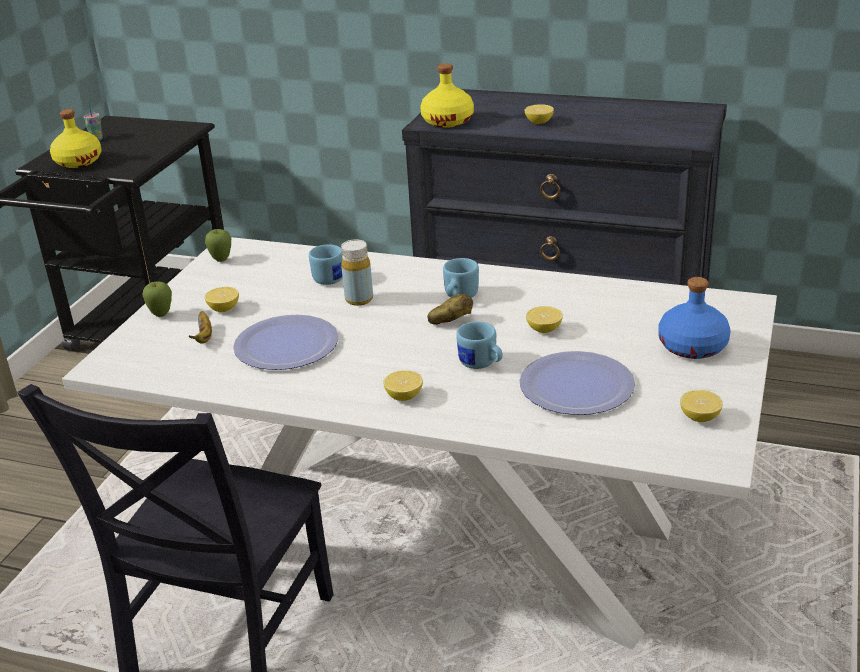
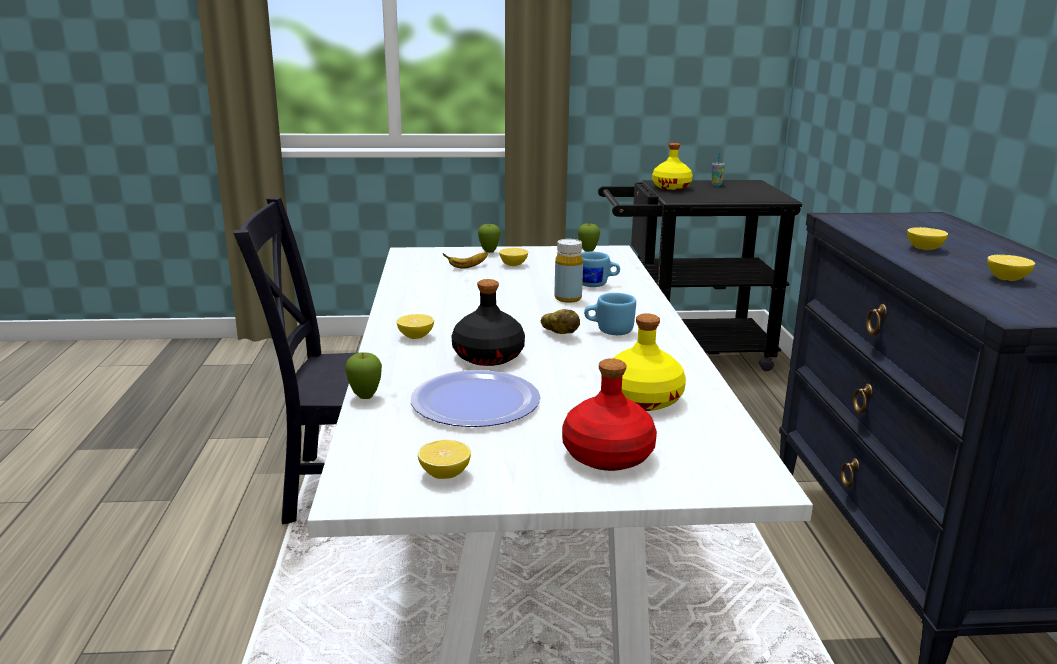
camera: 65 degrees right, 10 degrees down
plate [233,315,339,370] -> none
yellow bottle [420,63,474,128] -> yellow bottle moved to [613,313,686,411]
blue mug [456,321,503,369] -> black bottle [452,279,525,366]
lemon [526,306,563,333] -> lemon moved to [987,255,1035,281]
blue bottle [658,277,731,359] -> red bottle [562,358,657,471]
none -> apple [345,352,382,399]

